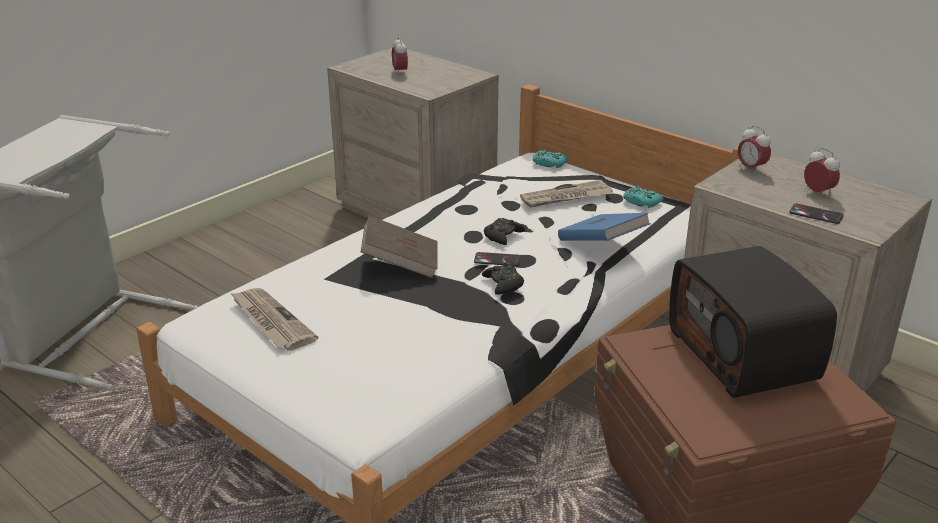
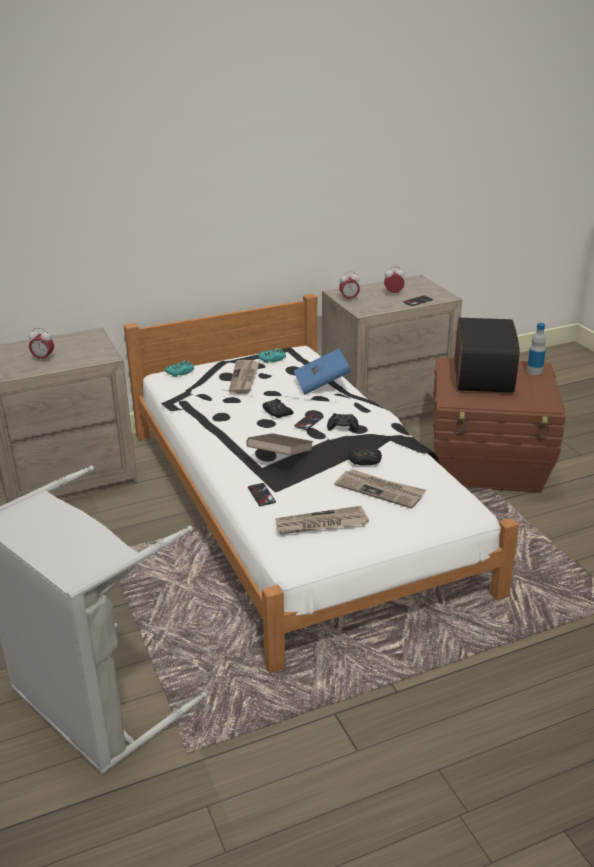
camera: 65 degrees left, 0 degrees up
radio [669,246,837,398] -> radio turned 90 degrees counterclockwise [455,318,520,393]
none -> phone [248,483,276,506]
none -> newspaper [334,469,426,509]
none -> black game controller [348,448,382,465]
none -> bottle [527,323,546,375]

